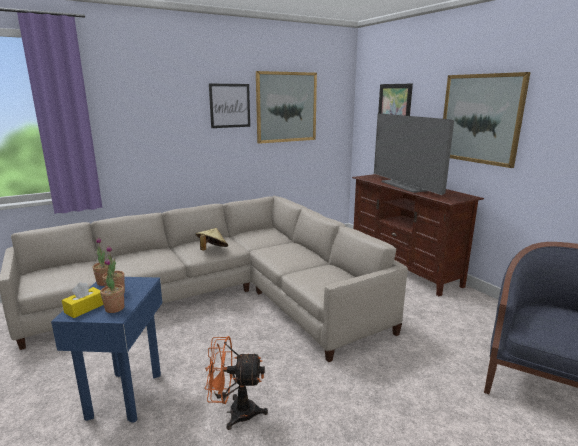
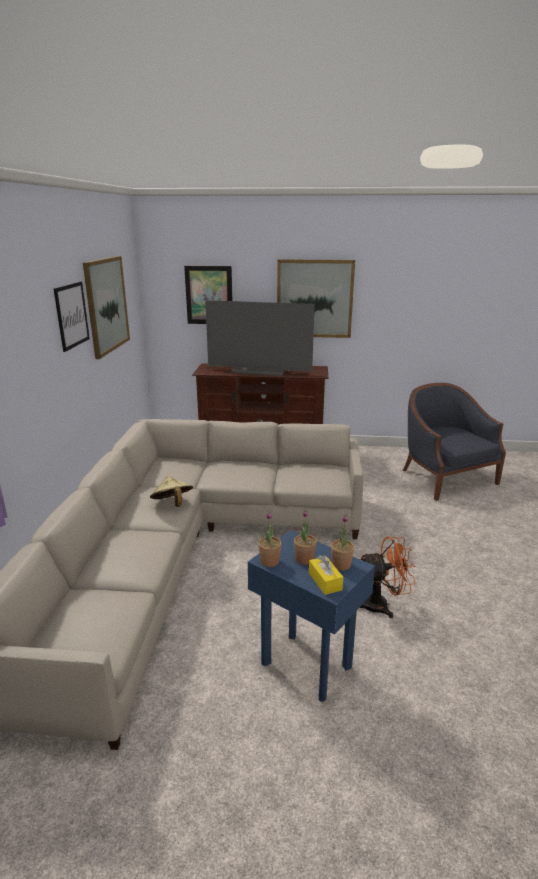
camera: 55 degrees left, 5 degrees up
orange fan [205,336,268,430] -> orange fan turned 135 degrees counterclockwise [359,537,416,618]

